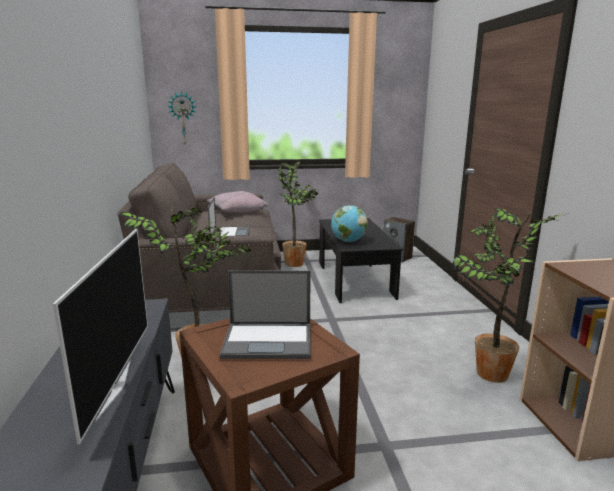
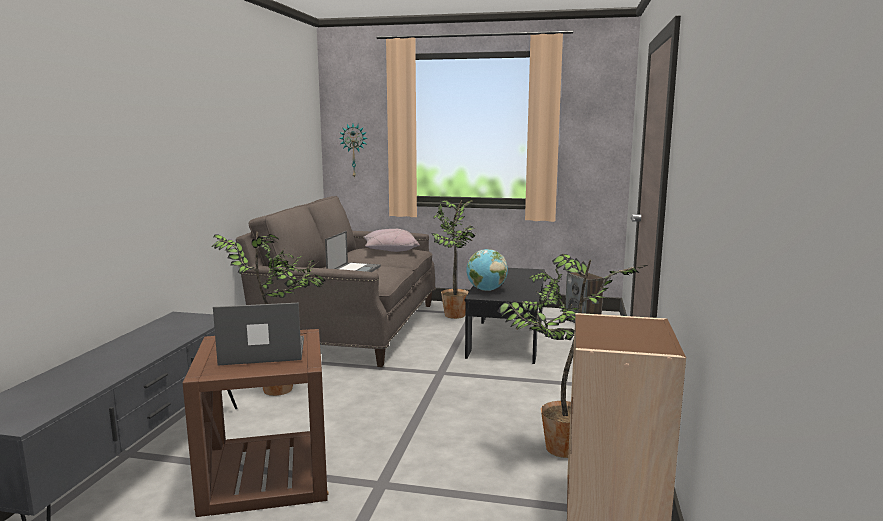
camera: 20 degrees right, 5 degrees down
television [53,229,148,444] -> none
laptop [220,270,311,359] -> laptop turned 150 degrees clockwise [213,303,304,365]

